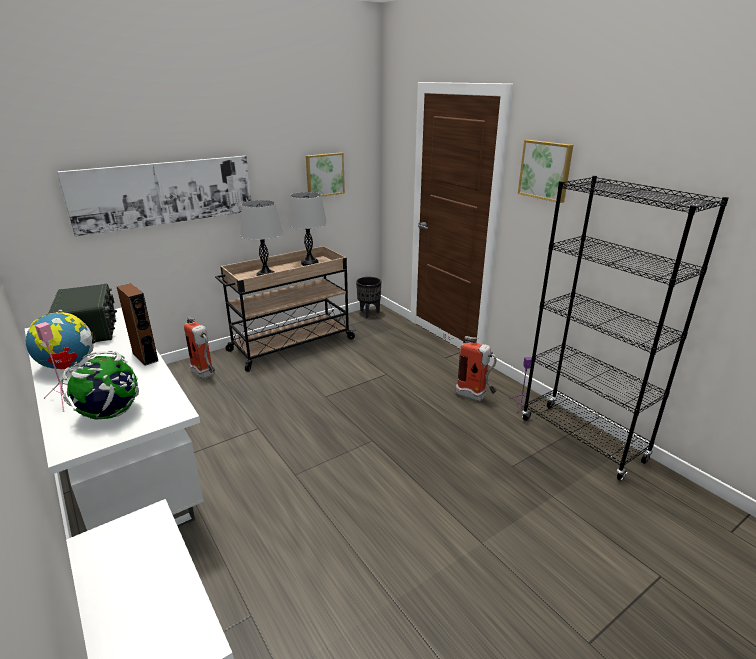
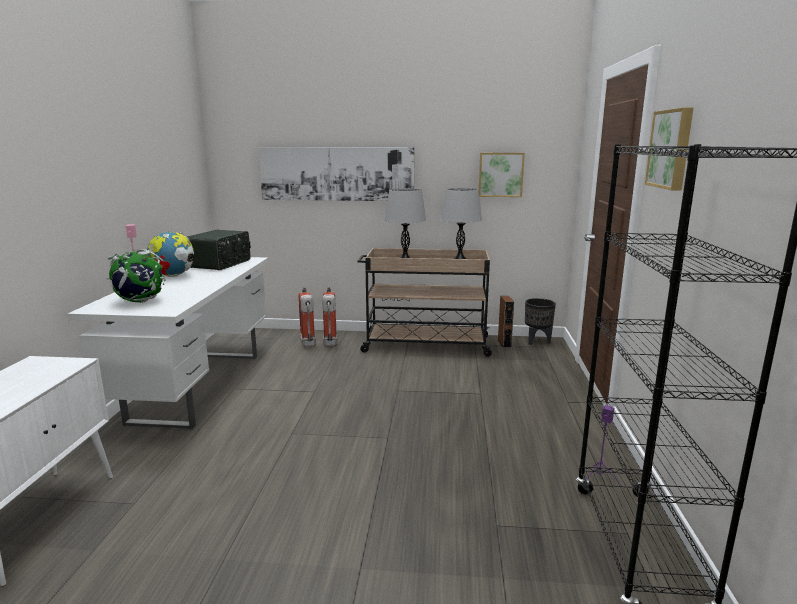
camera: 40 degrees right, 10 degrees down
brown speaker [117,284,159,366] -> brown speaker moved to [498,296,514,348]
fire extinguisher [456,336,497,401] -> fire extinguisher moved to [299,286,316,347]

